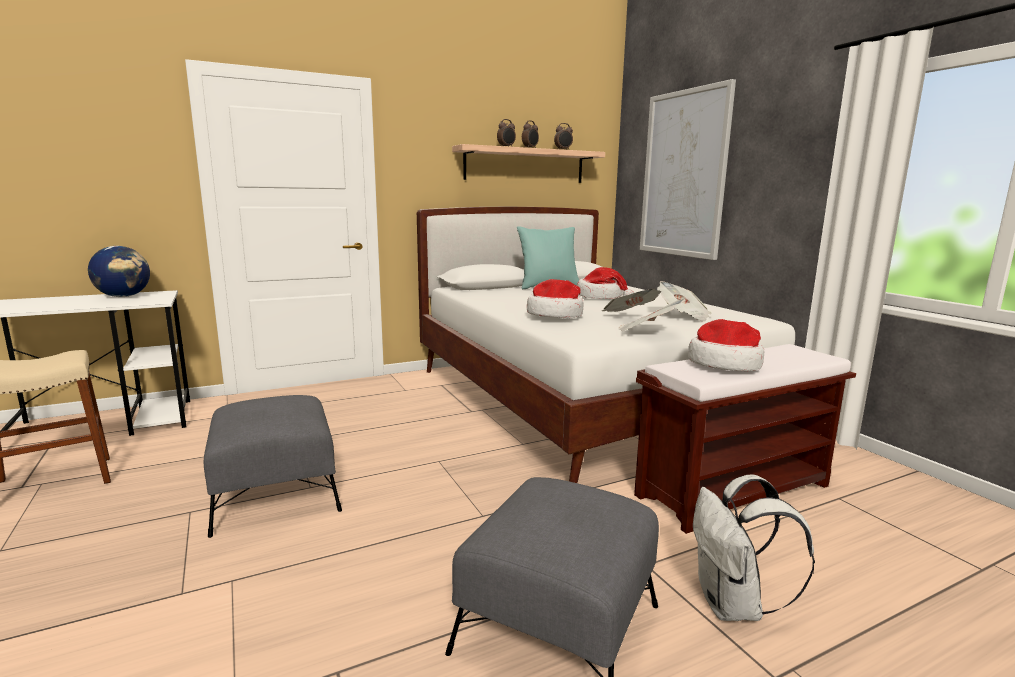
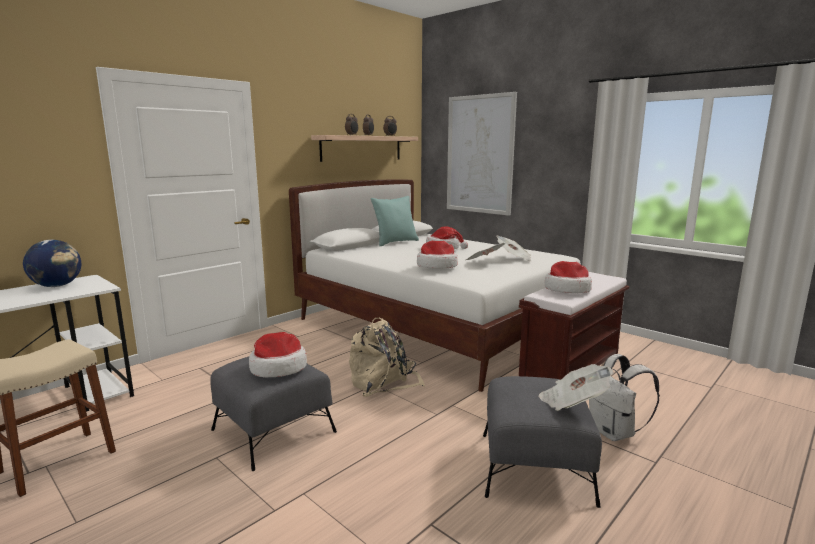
camera: 20 degrees left, 0 degrees up
newspaper [618,299,685,331] -> newspaper moved to [538,364,614,411]
none -> hat [249,332,307,378]
none -> beige backpack [349,318,425,397]

